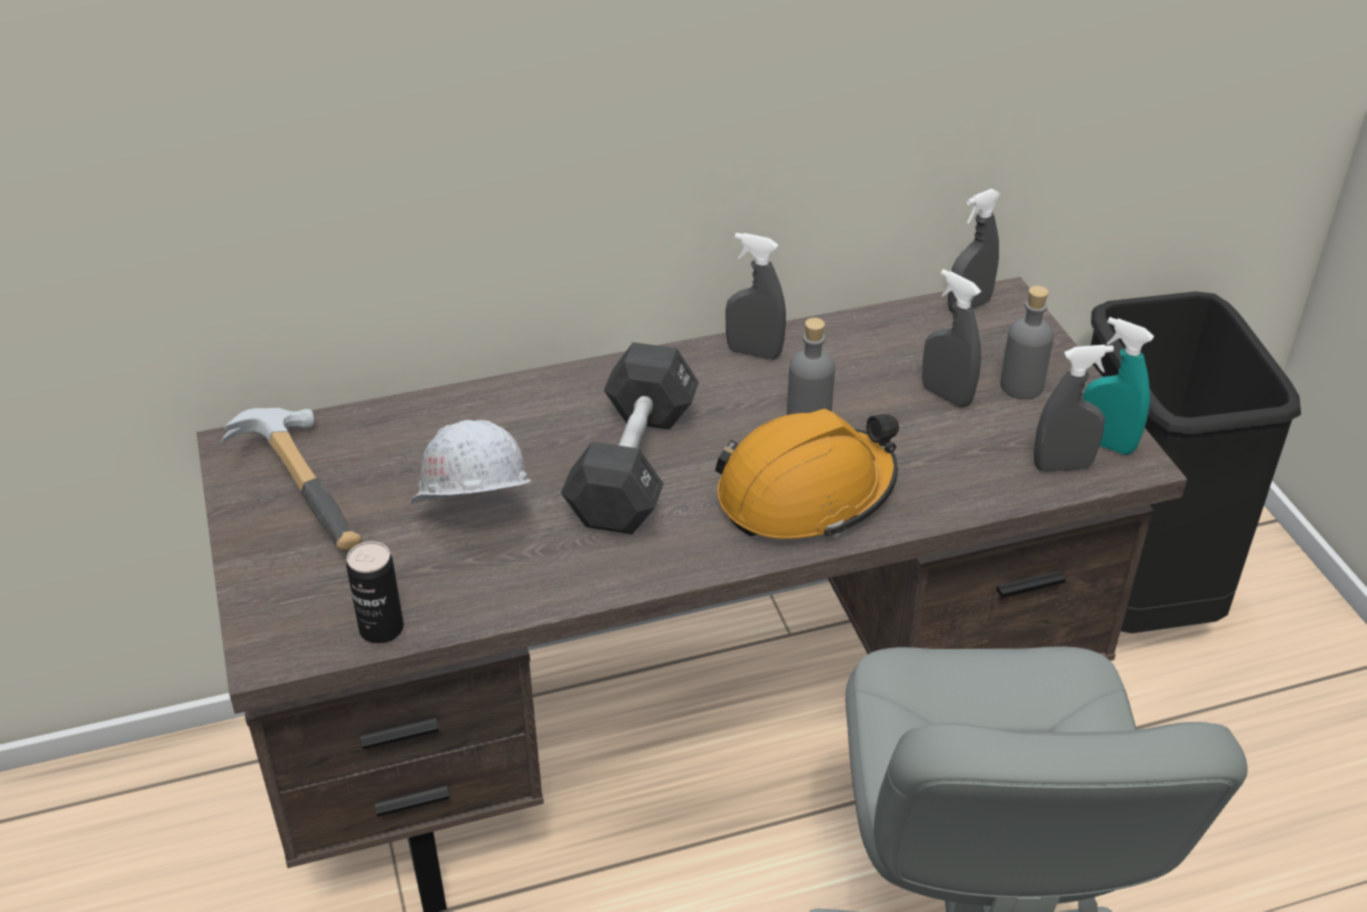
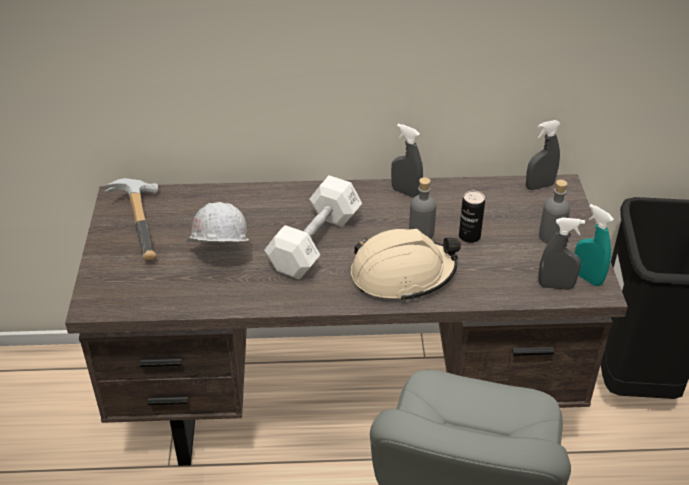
camera: 15 degrees right, 0 degrees up
can [346,541,404,644] -> can moved to [459,191,485,243]
black dumbbell [561,342,699,534] -> white dumbbell [264,175,362,280]
orange hard hat [715,409,899,539] -> beige hard hat [351,229,461,302]
grey spray bottle [922,269,981,408] -> none

